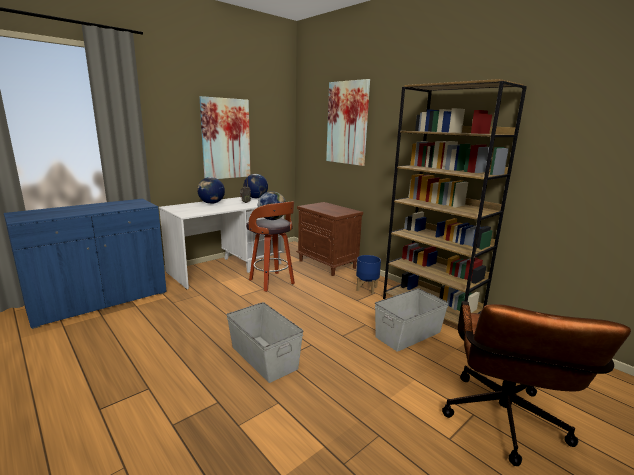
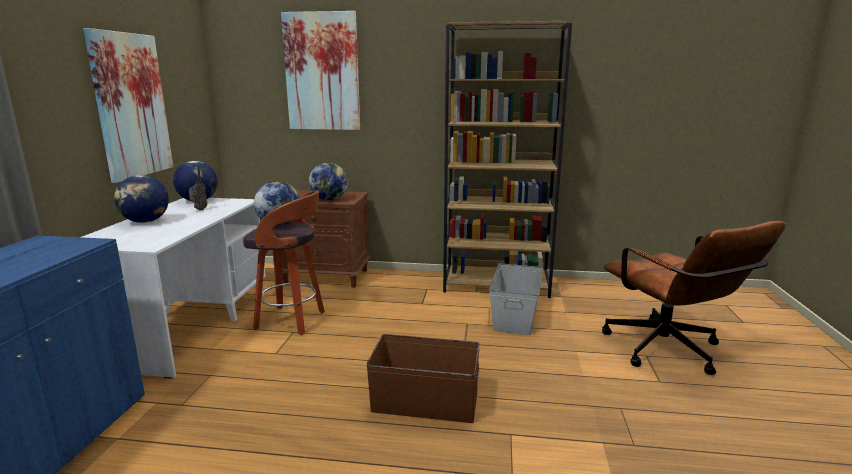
camera: 40 degrees left, 0 degrees up
grey storage box [226,302,303,383] -> brown storage box [366,334,480,423]
blue planter [356,255,381,294] -> none
none -> globe [309,163,348,201]

